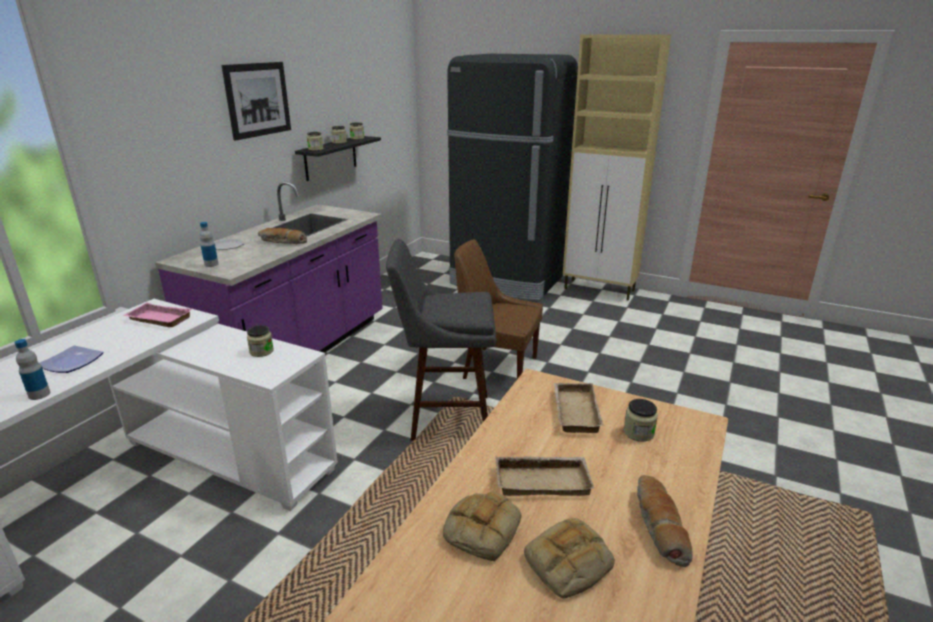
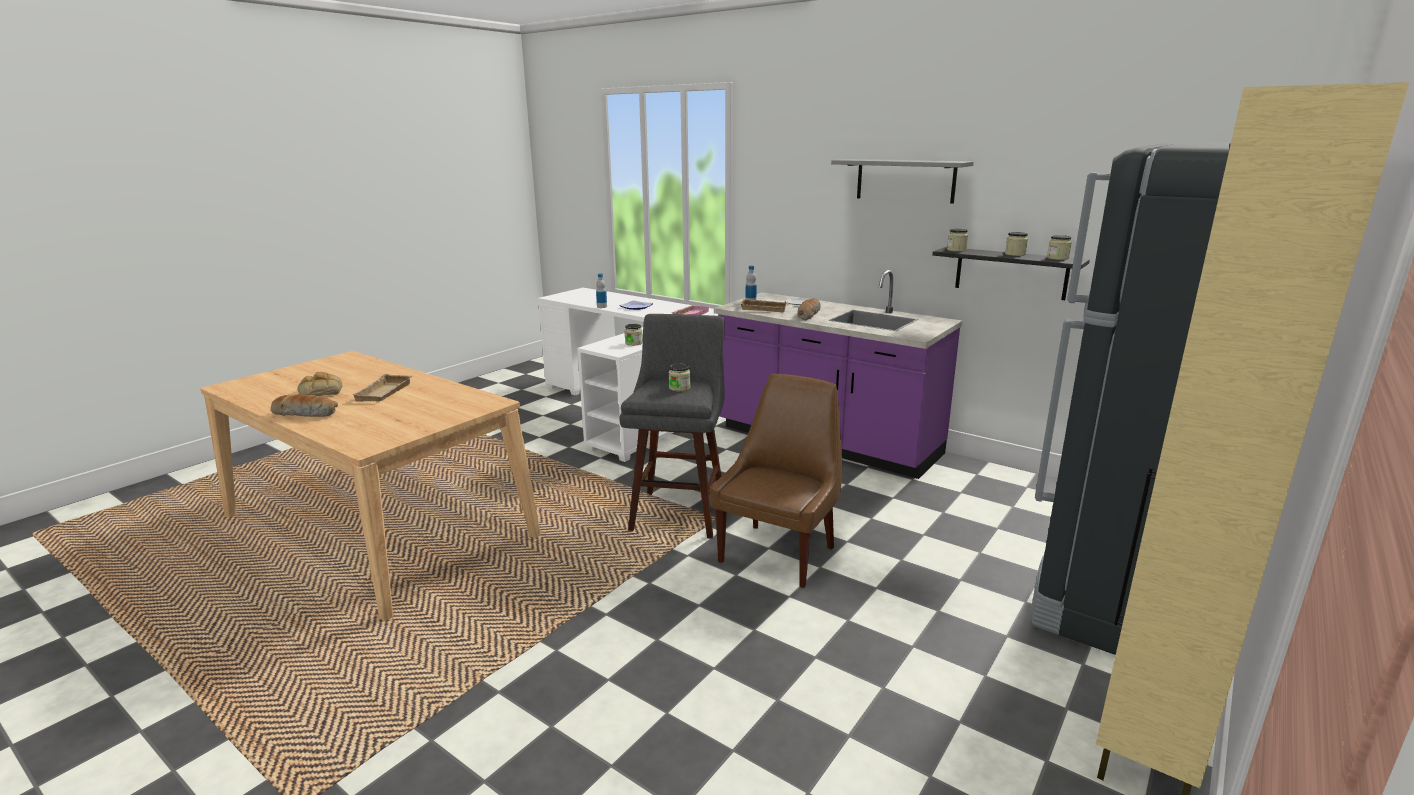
camera: 100 degrees right, 5 degrees down
picture [221,62,291,140] -> grey shelf [831,159,974,204]
bread [443,492,522,561] -> none
beige tray [554,383,604,433] -> beige tray moved to [740,299,789,312]
jar [624,399,658,442] -> jar moved to [669,363,691,392]

